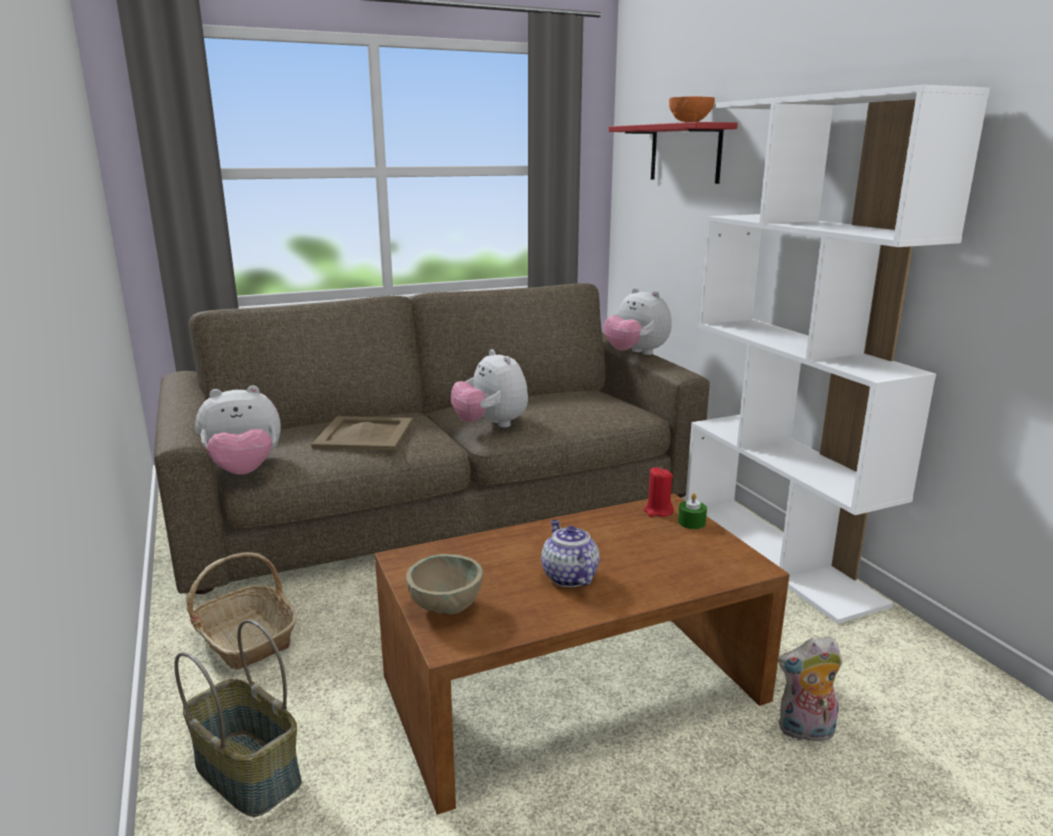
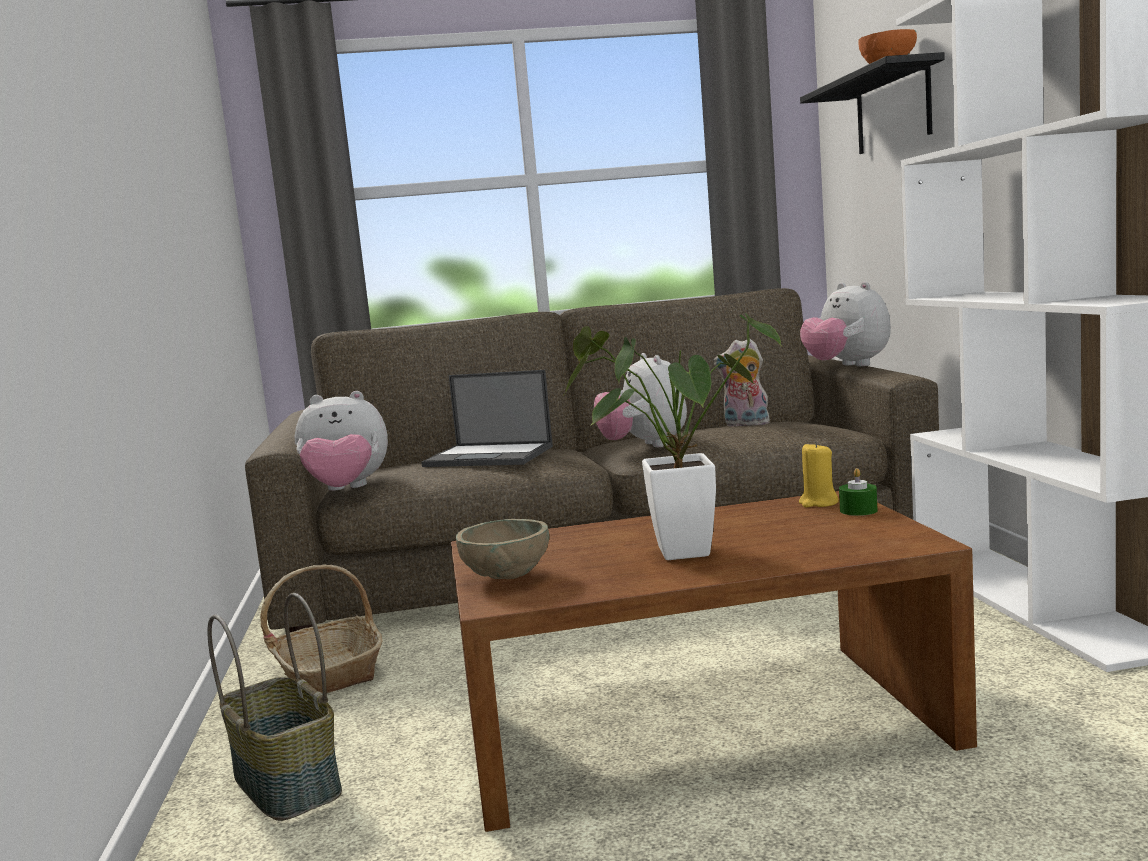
camera: 15 degrees right, 10 degrees down
beige tray [311,416,413,450] -> laptop [421,370,553,467]
teapot [541,520,600,587] -> potted plant [563,313,782,560]
red shelf [609,122,738,184] -> black shelf [800,52,945,154]
red candle [643,467,674,517] -> yellow candle [799,442,839,507]
plush toy [778,636,842,741] -> plush toy moved to [713,339,770,427]

